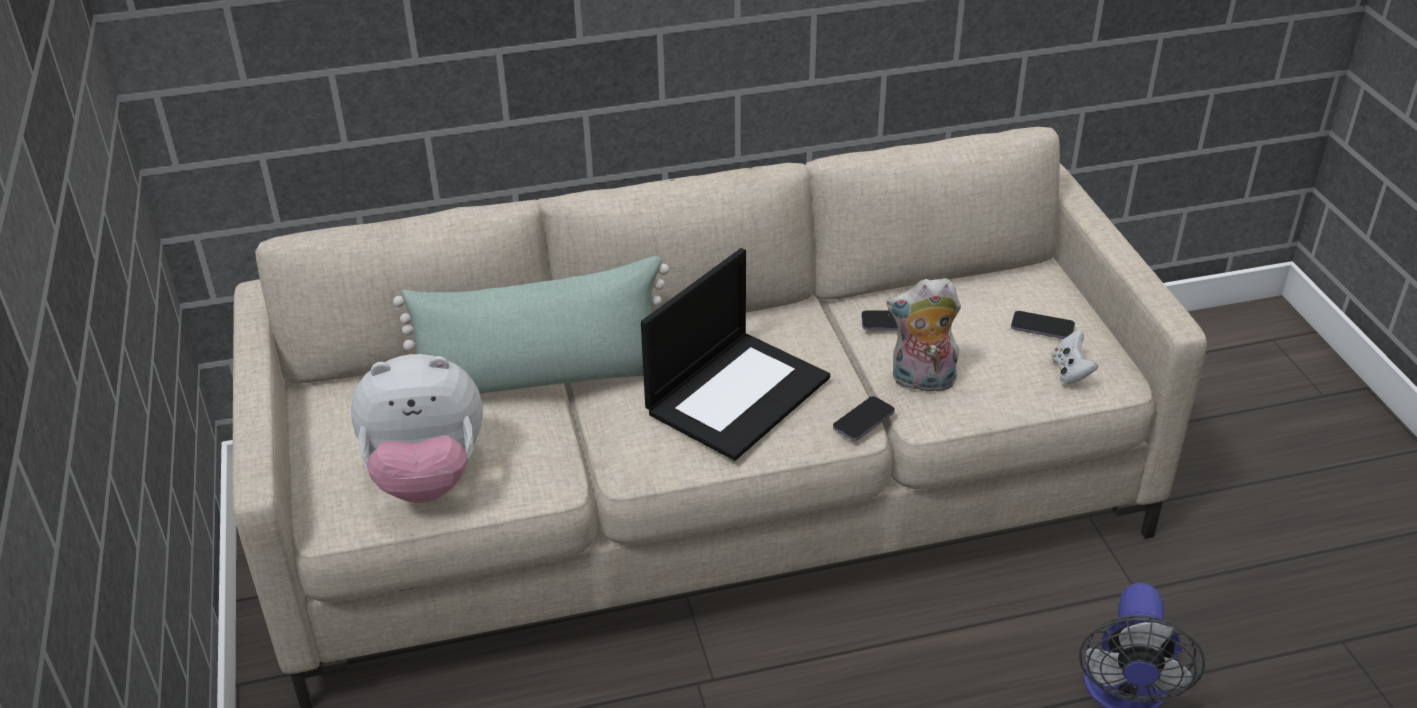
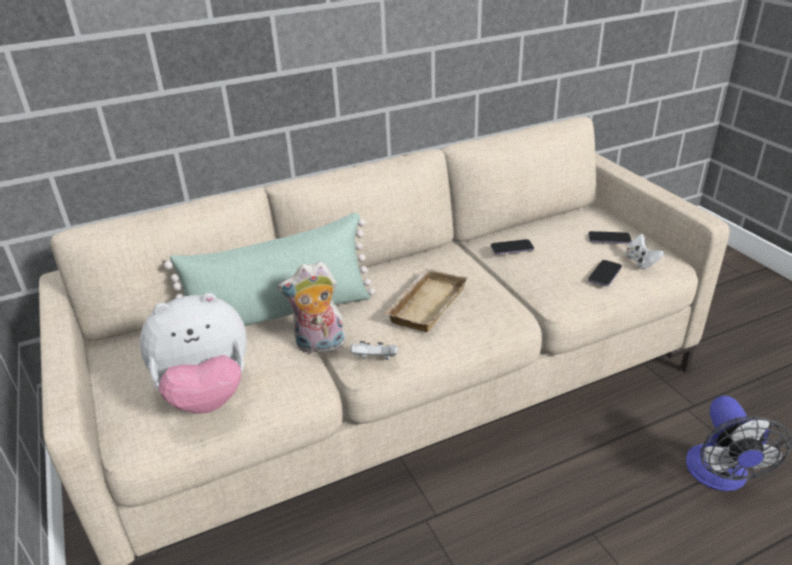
camera: 10 degrees left, 5 degrees down
laptop [641,248,830,461] -> beige tray [383,268,468,332]
phone [833,396,895,441] -> phone moved to [588,260,622,286]
plush toy [887,278,961,392] -> plush toy moved to [278,262,346,355]
none -> white game controller [350,341,398,360]

